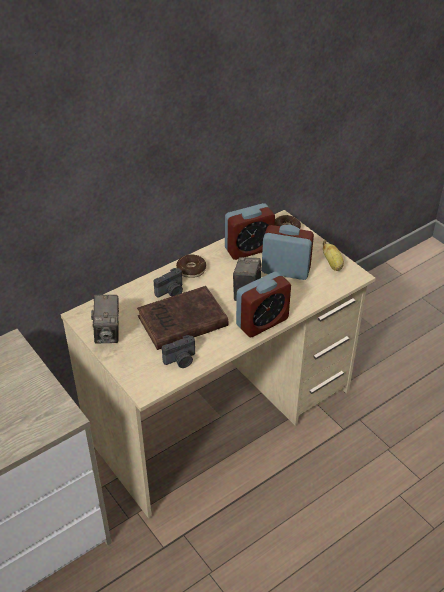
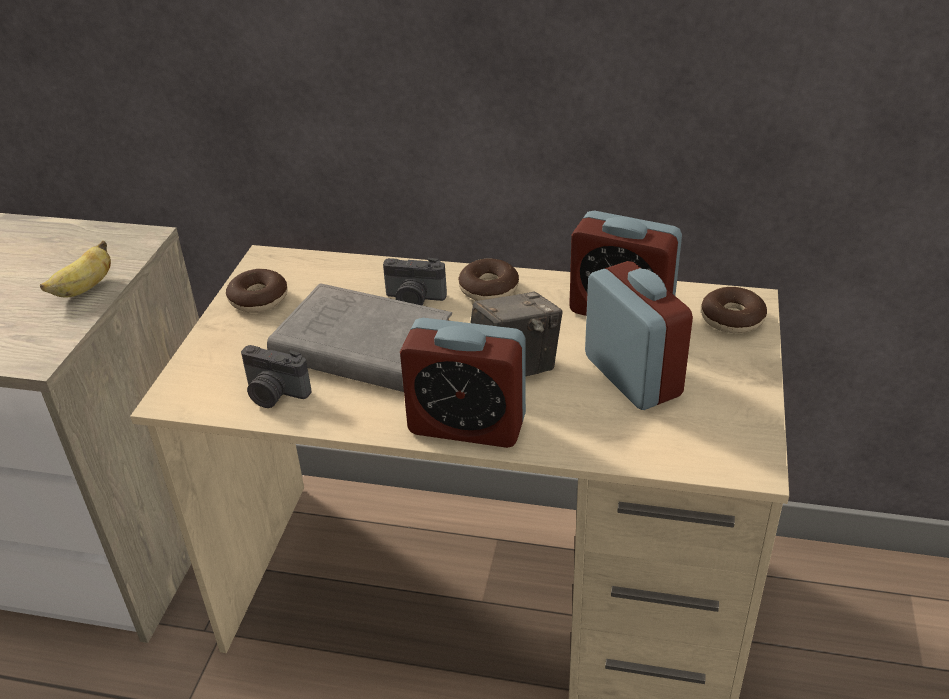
camera: 50 degrees right, 5 degrees down
camera [91,295,119,343] -> donut [226,269,287,313]
brown book [137,286,228,350] -> grey book [267,283,452,392]
banana [323,240,344,271] -> banana moved to [40,240,111,298]

